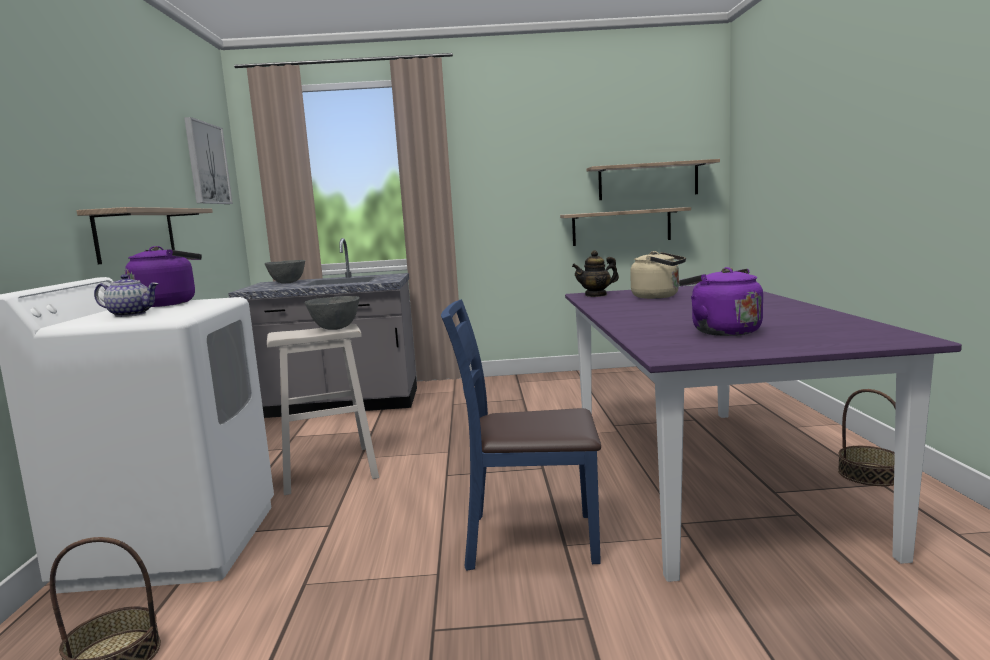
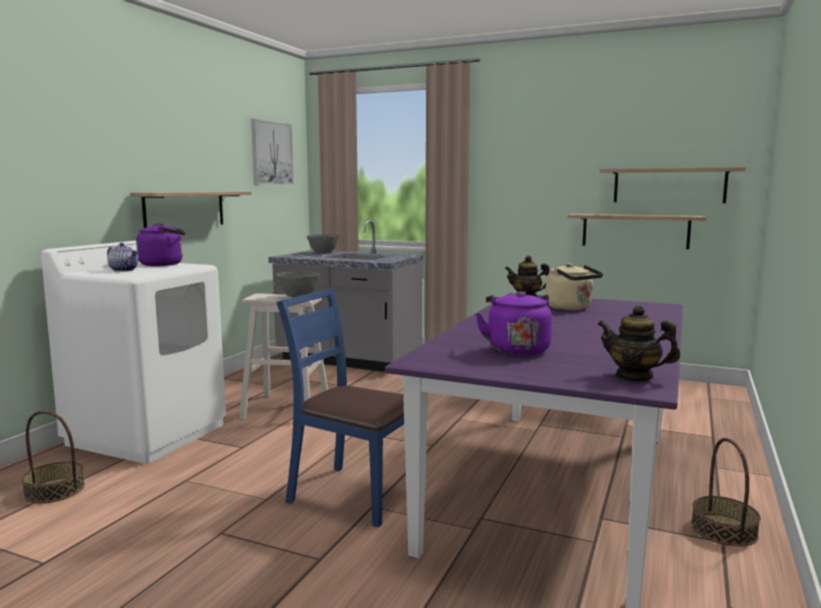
camera: 25 degrees right, 0 degrees up
none -> teapot [597,305,680,382]

